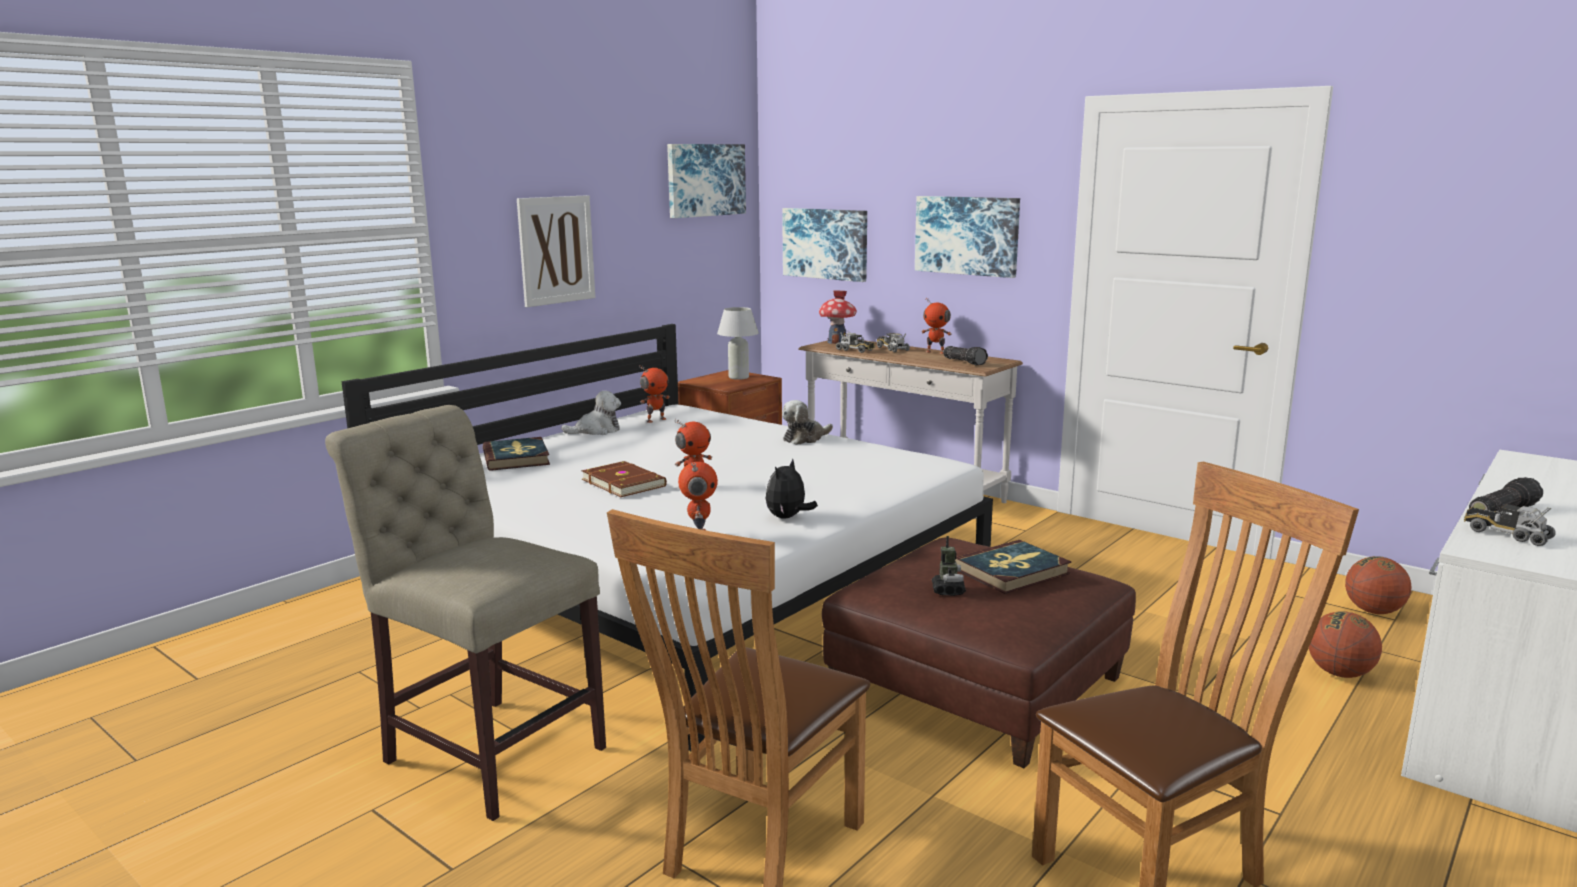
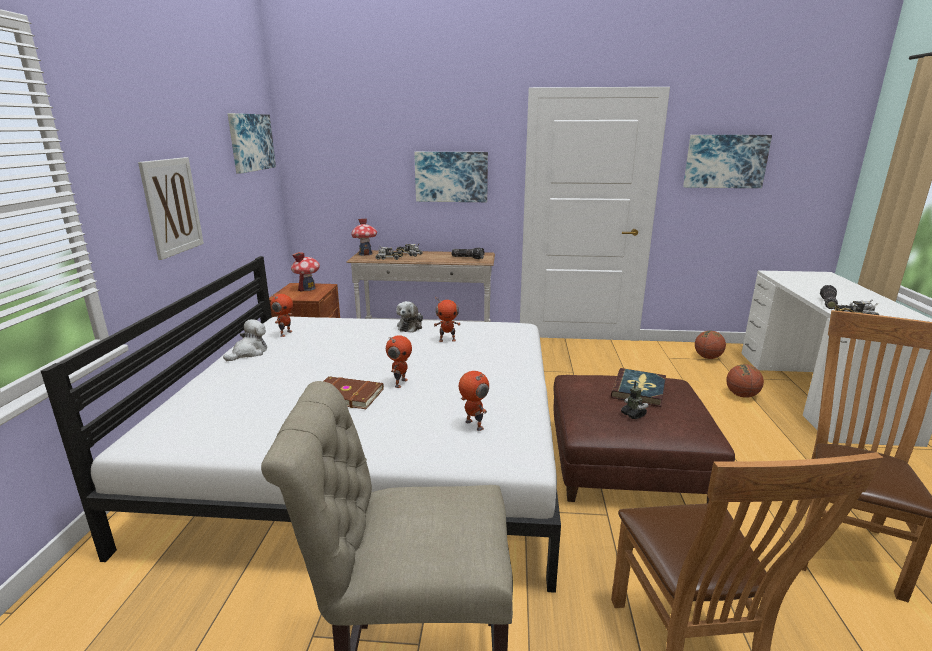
camera: 35 degrees left, 5 degrees up
book [483,437,550,471] -> none
white table lamp [717,307,759,380] -> toy house [291,252,320,292]
plush toy [766,458,818,519] -> none
picture [782,208,867,282] -> picture moved to [683,135,772,188]
toy robot [921,298,952,354] -> toy robot moved to [434,297,461,342]

